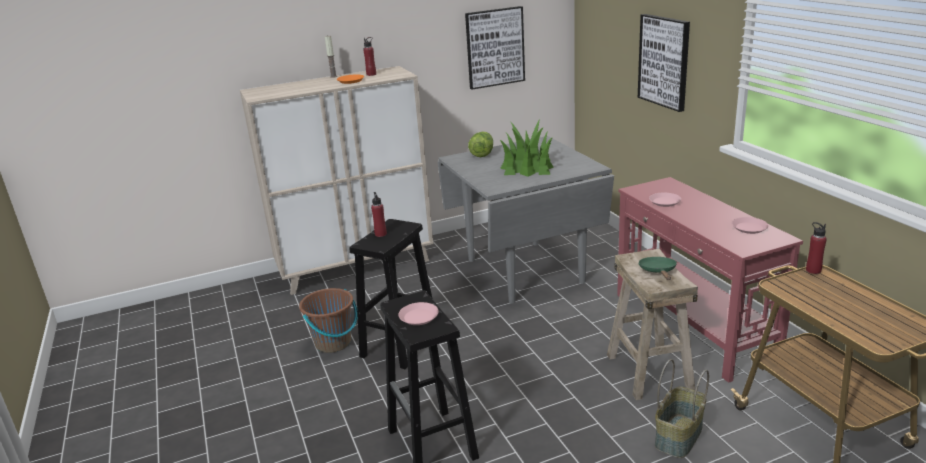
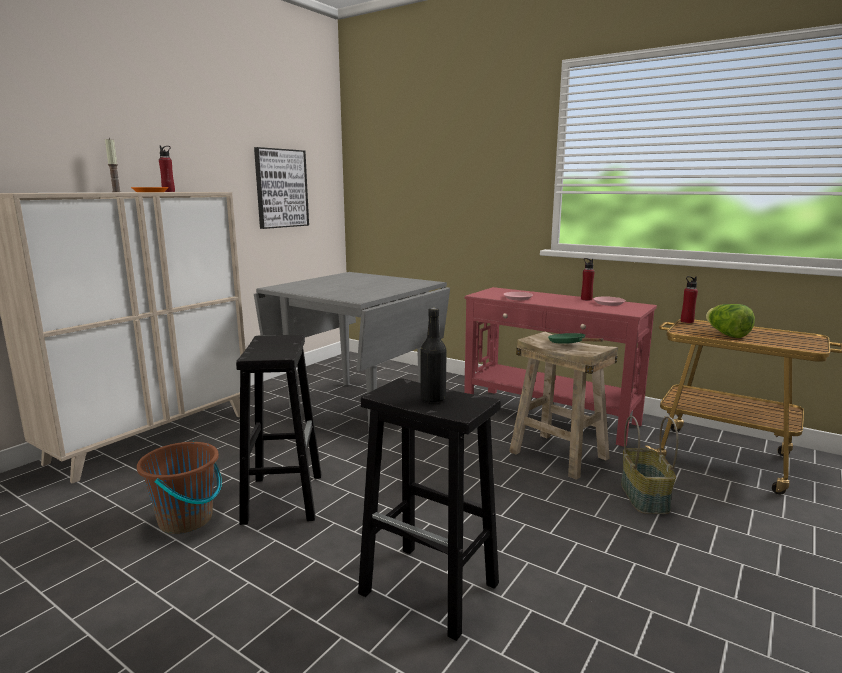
camera: 35 degrees left, 10 degrees down
red bottle [371,192,387,237] -> red bottle moved to [581,258,595,301]
pink plate [398,302,439,325] -> black bottle [420,308,447,403]
lettuce [468,132,493,157] -> lettuce moved to [706,304,755,338]
potted plant [499,120,554,177] -> none
picture [638,14,690,112] -> none

